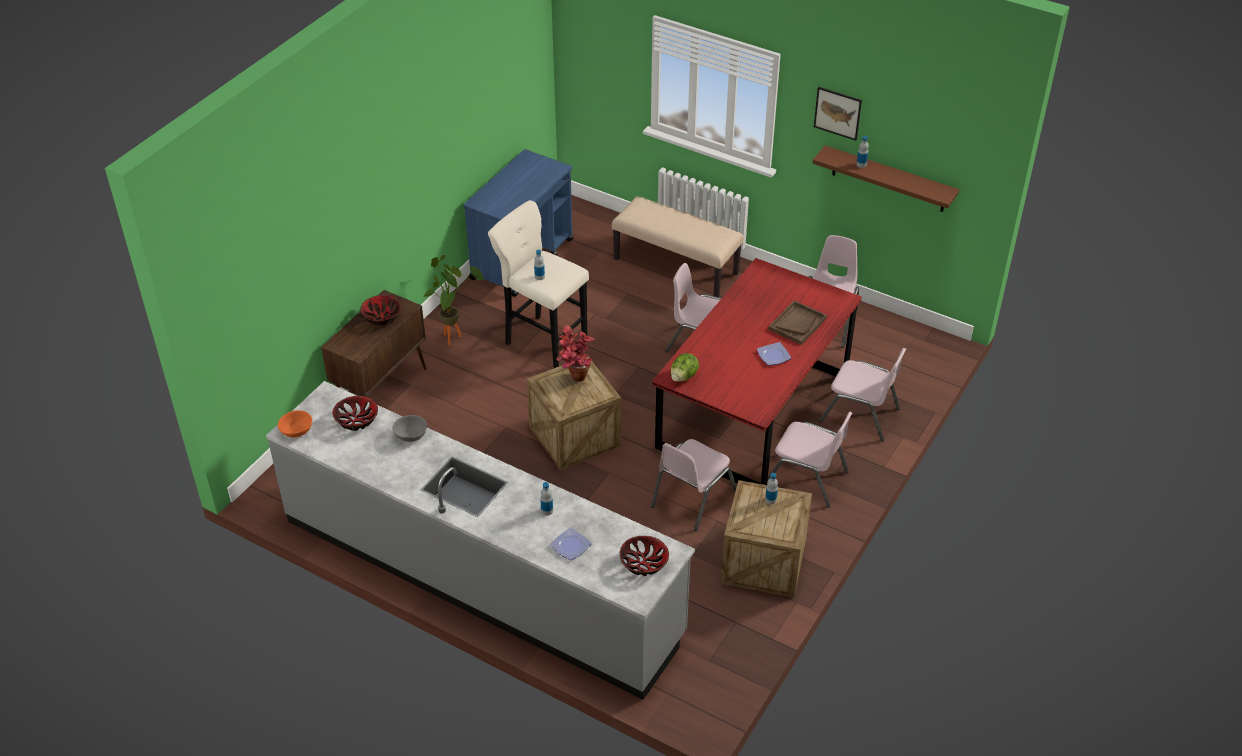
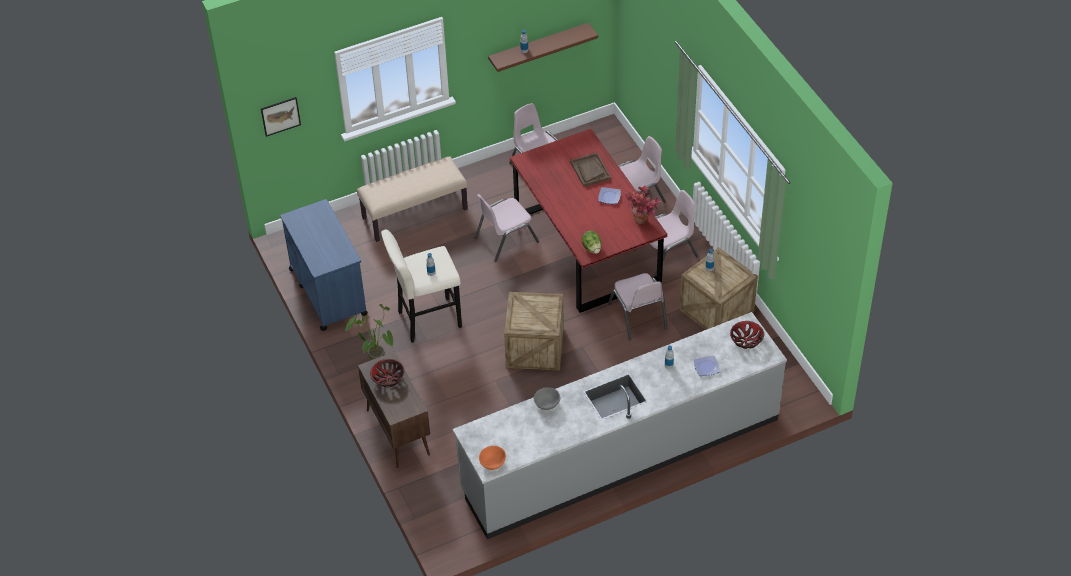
camera: 55 degrees left, 5 degrees up
bowl [332,396,378,431] -> none
potted plant [556,325,595,382] -> potted plant moved to [623,186,662,224]
picture [814,87,862,141] -> picture moved to [261,97,301,137]

